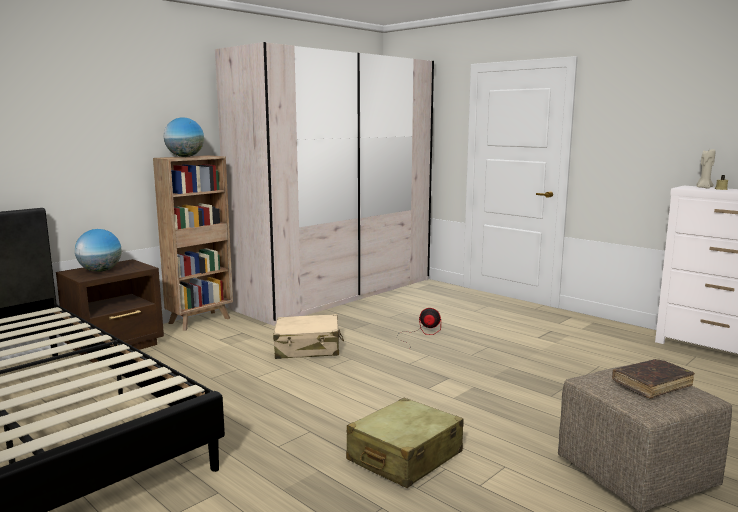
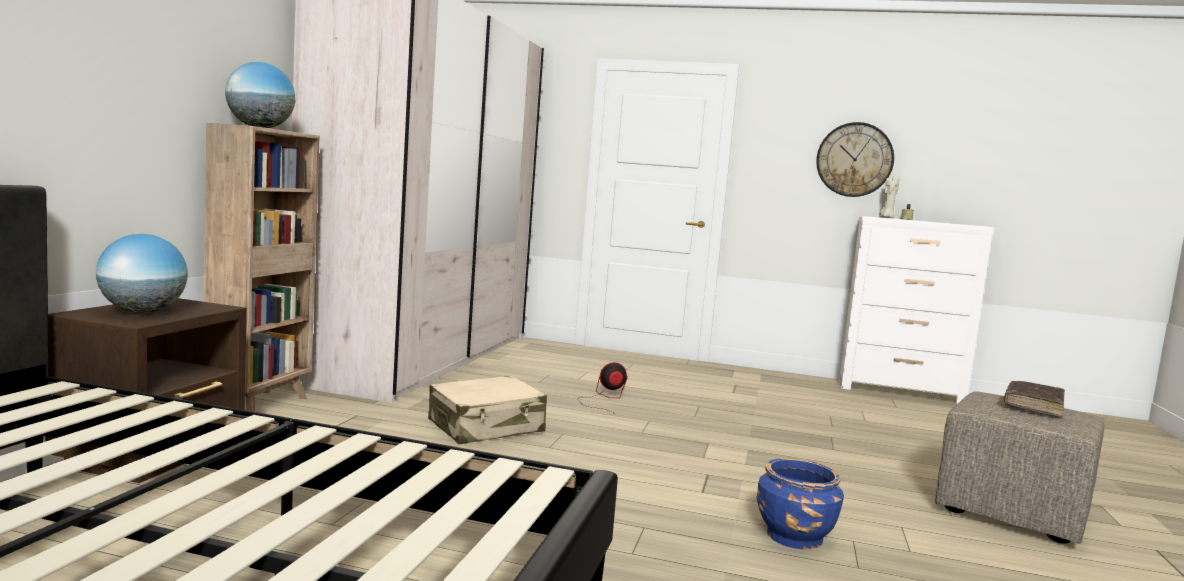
camera: 30 degrees left, 5 degrees down
beige suitcase [346,398,463,488] -> blue planter [756,458,844,549]
none -> wall clock [816,122,894,197]

